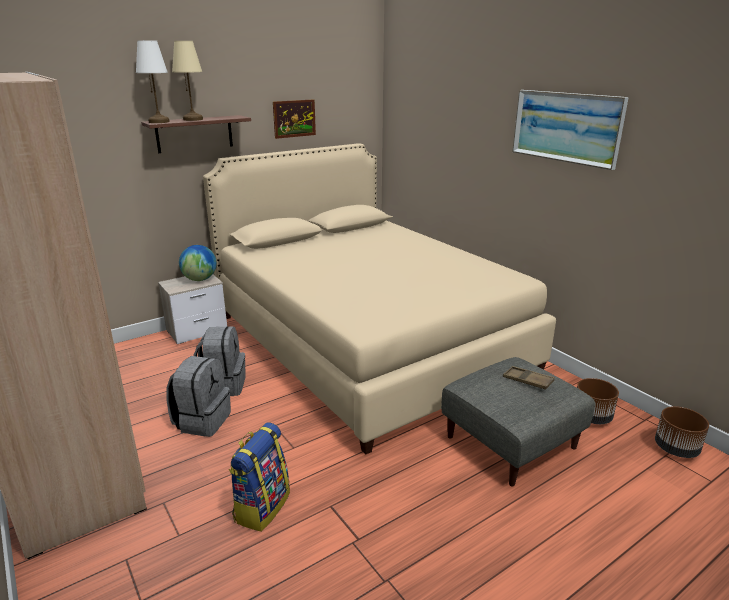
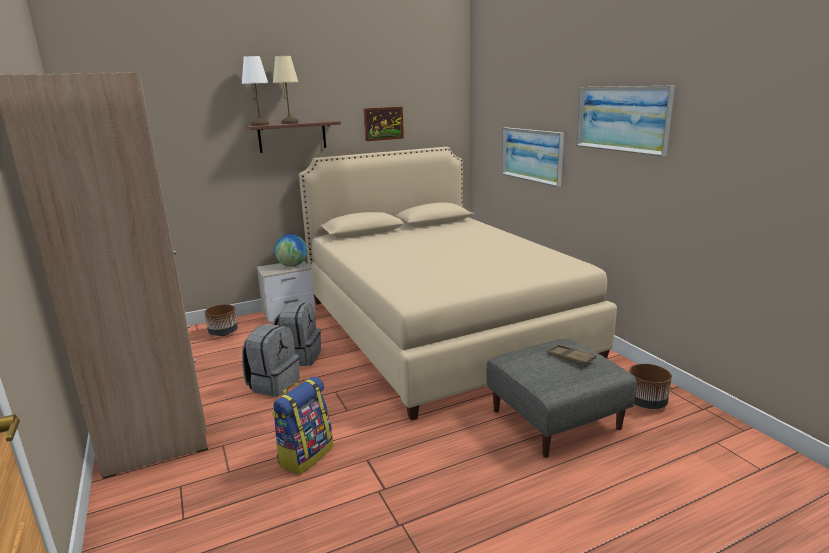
camera: 10 degrees right, 5 degrees down
brown planter [655,406,709,458] -> brown planter moved to [205,304,238,336]
none -> picture [502,127,564,187]

